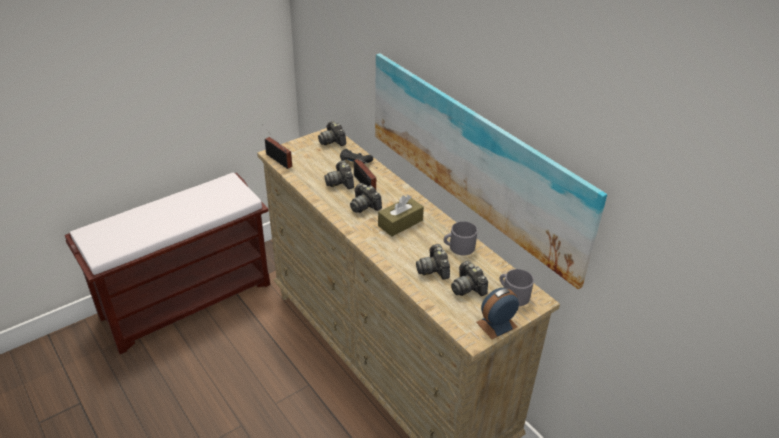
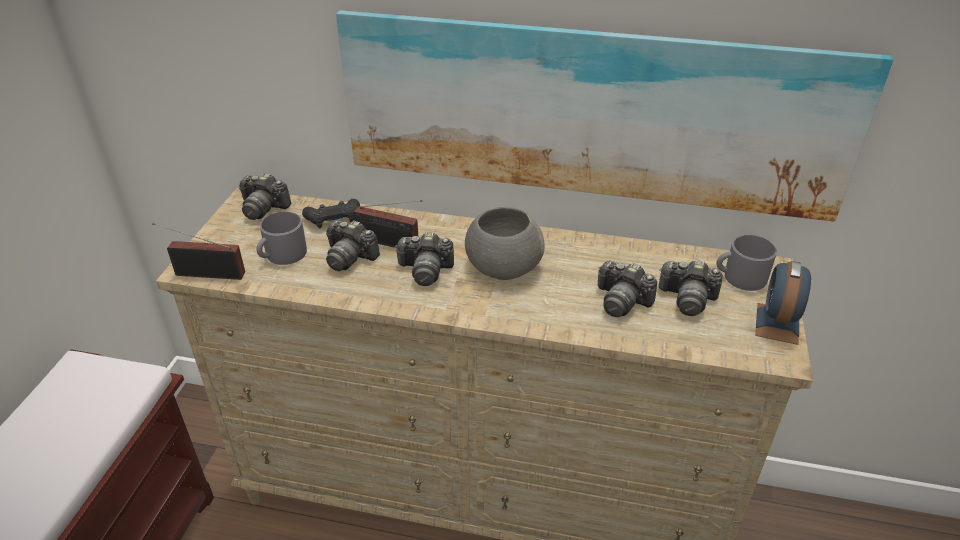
camera: 40 degrees left, 0 degrees up
brown tissue box [378,195,424,237] -> grey bowl [465,207,545,280]
grey mug [444,221,478,256] -> grey mug moved to [256,212,307,265]

